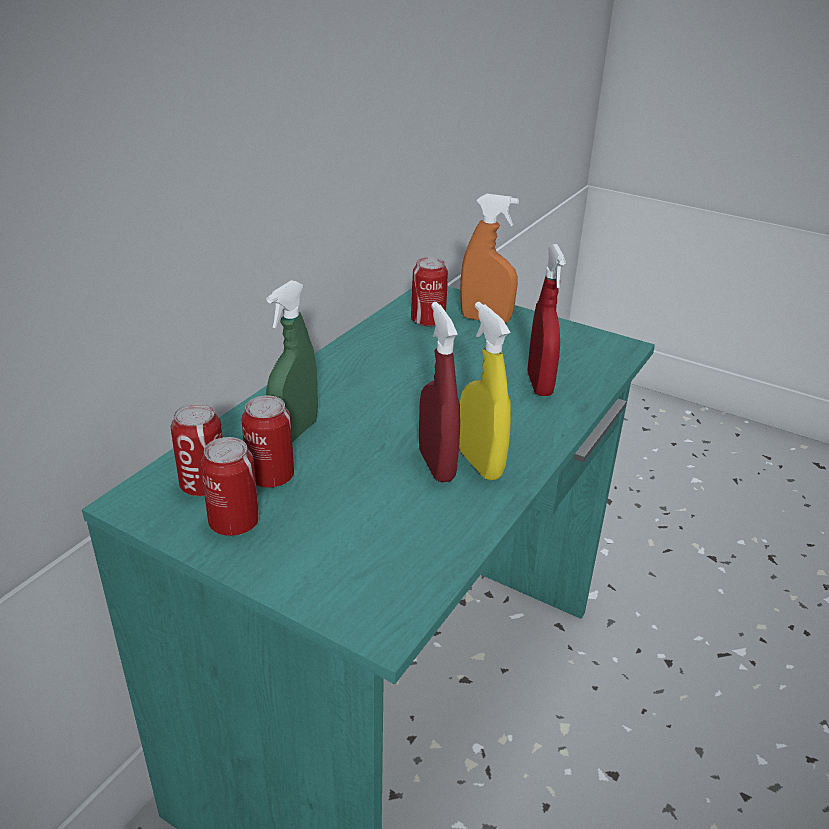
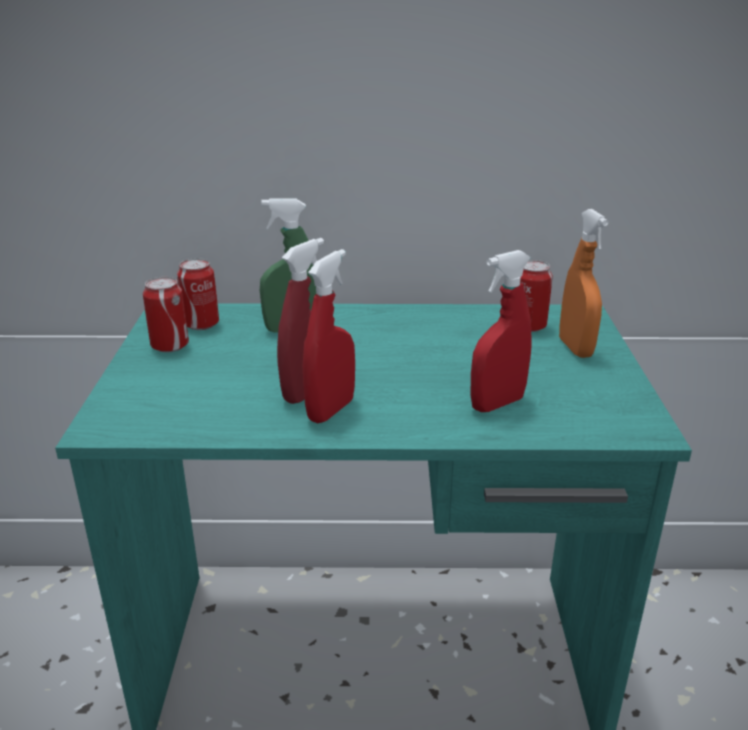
camera: 60 degrees right, 5 degrees down
can [241,395,294,488] -> none
yellow spray bottle [459,302,511,481] -> red spray bottle [303,249,355,423]

